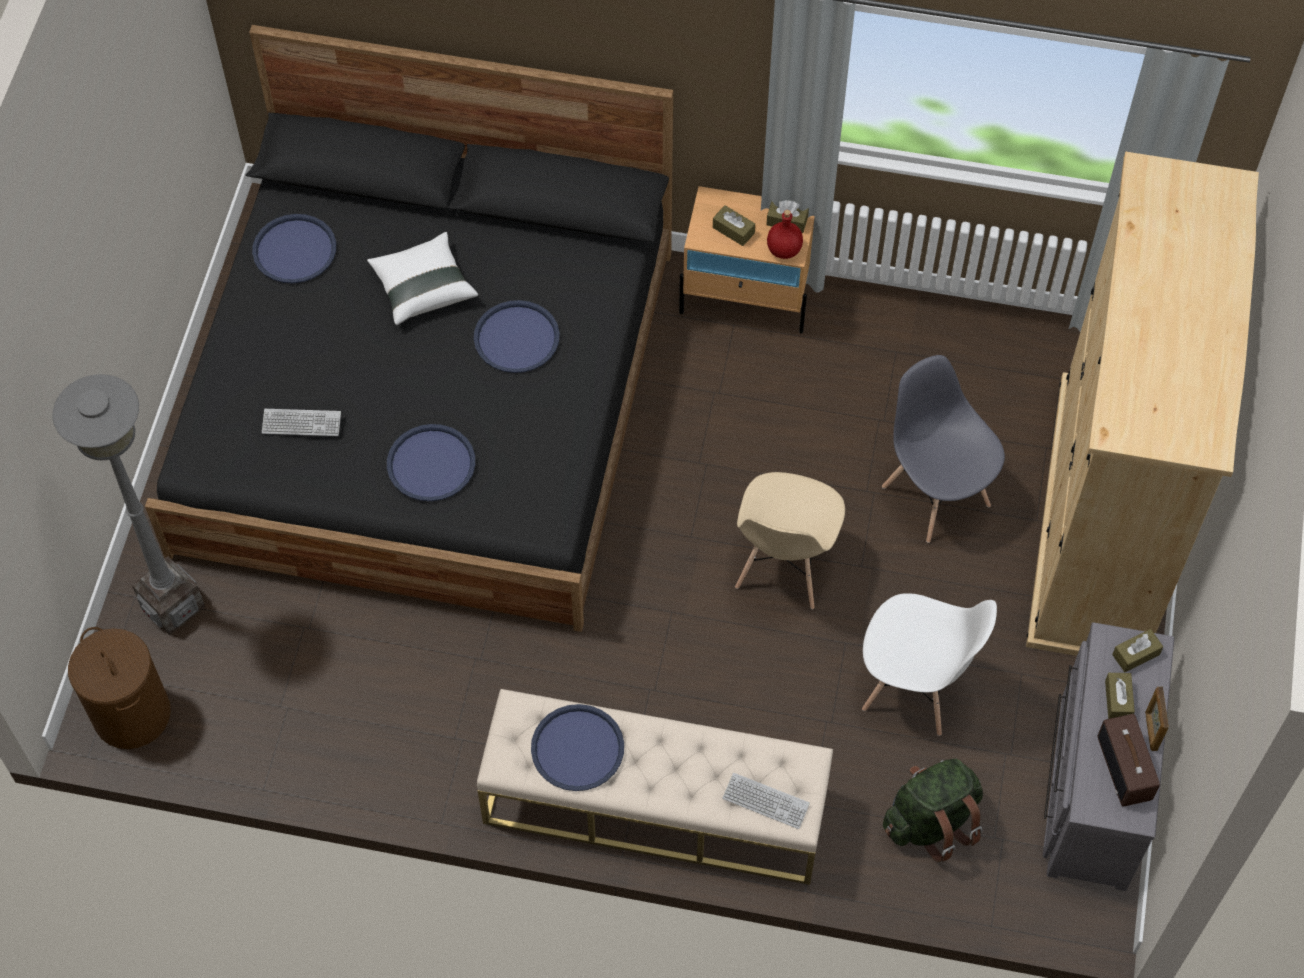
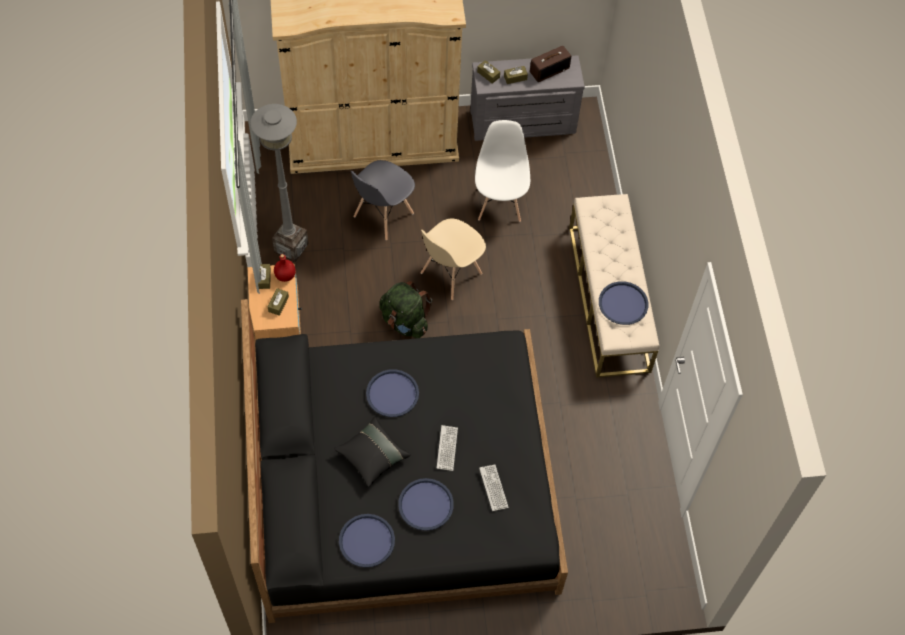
camera: 110 degrees left, 0 degrees up
grey floor lamp [52,374,205,635] -> grey floor lamp moved to [250,104,308,262]
brown laundry basket [68,627,171,749] -> none
white pillow [367,232,478,325] -> black pillow [334,417,411,487]
blue tray [387,424,475,501] -> blue tray moved to [398,478,454,531]
keyboard [722,773,810,829] -> keyboard moved to [437,425,458,471]
beige chair [735,472,845,609] -> beige chair turned 135 degrees clockwise [421,218,486,300]
green backpack [883,759,983,862] -> green backpack moved to [379,281,432,338]
picture frame [1145,687,1169,751] -> none

